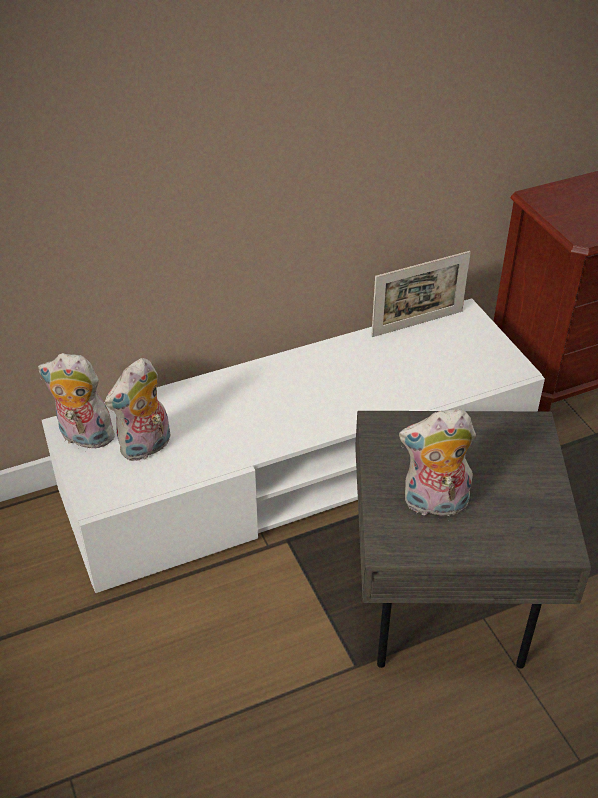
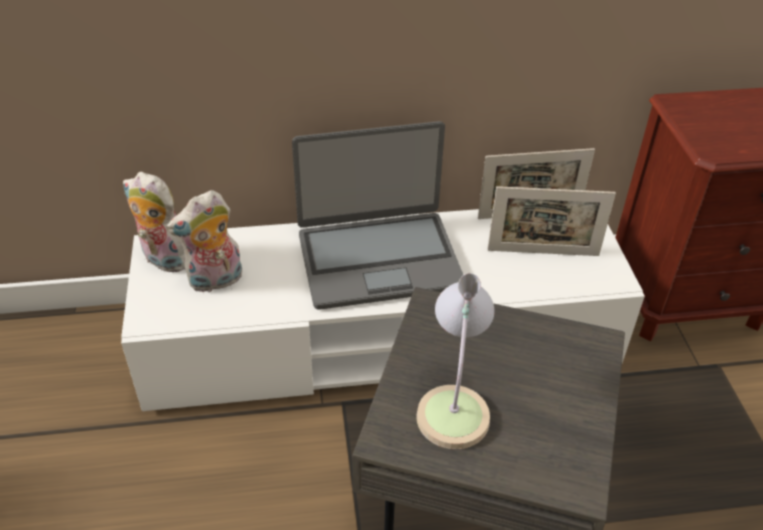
camera: 15 degrees right, 0 degrees up
plush toy [399,409,476,516] -> table lamp [417,273,494,449]
none -> laptop [292,121,463,310]
none -> picture frame [487,186,616,256]

